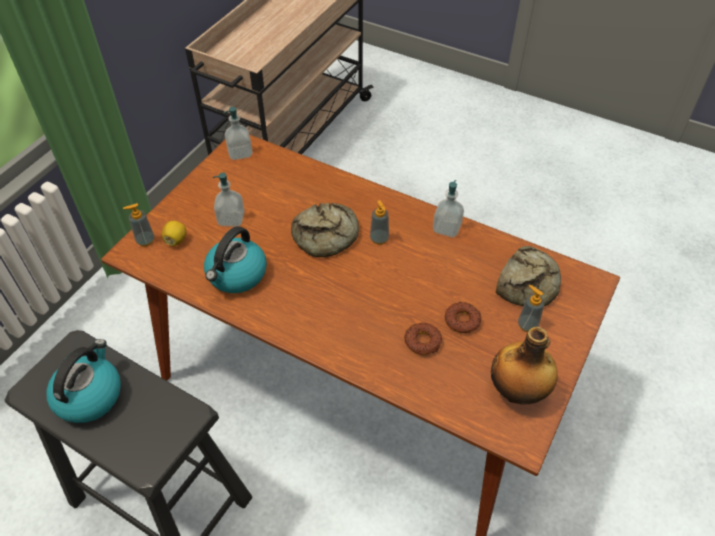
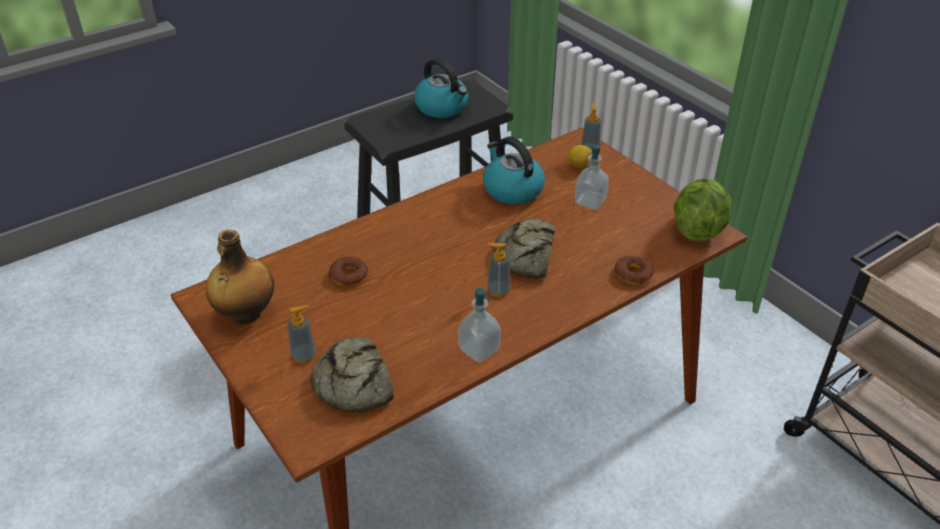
camera: 115 degrees right, 10 degrees down
soap dispenser [224,107,253,160] -> lettuce [674,178,732,242]
donut [445,302,482,333] -> donut moved to [615,256,654,284]

